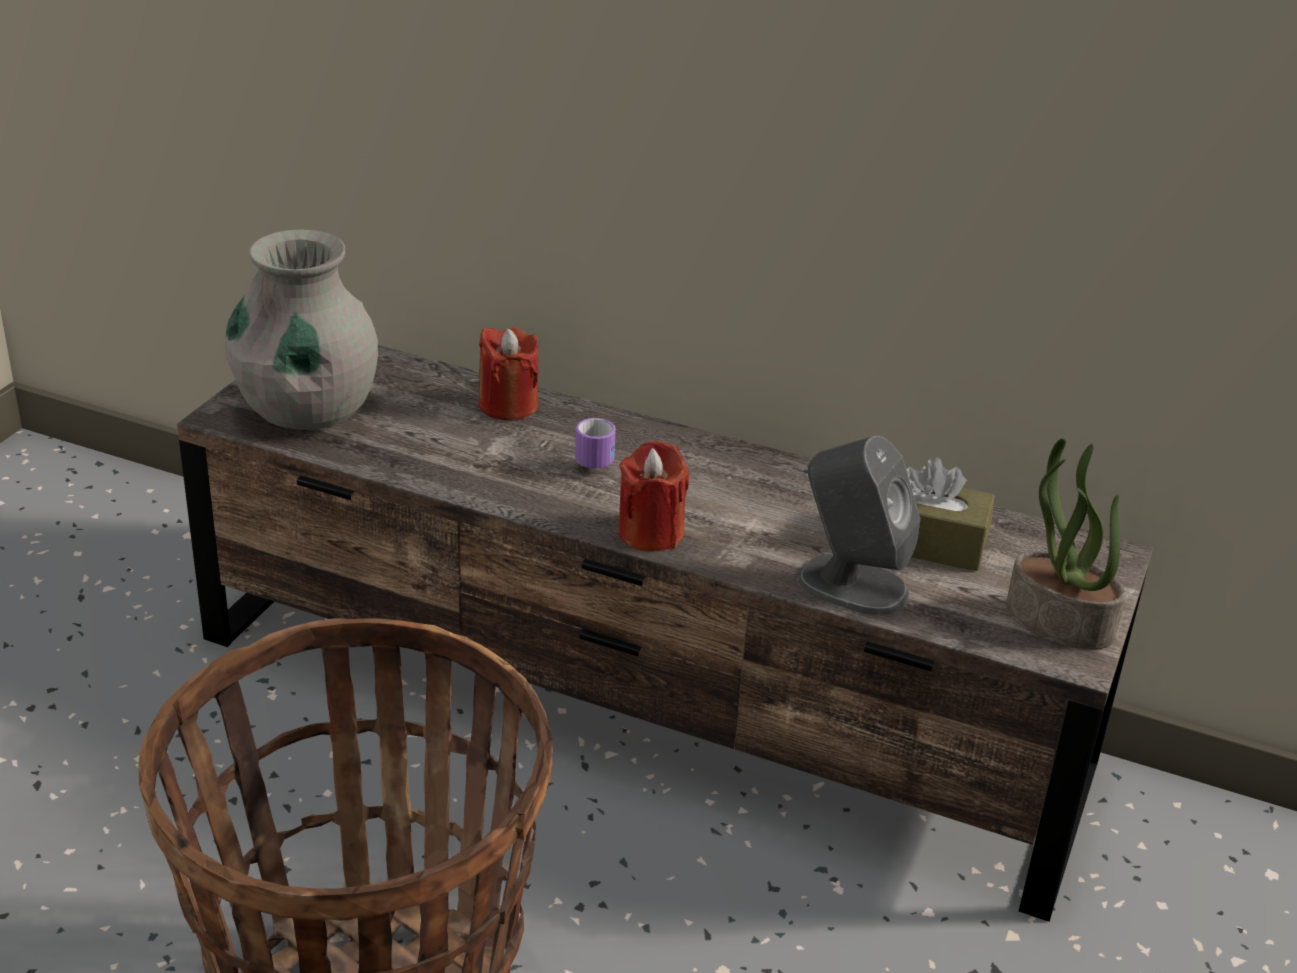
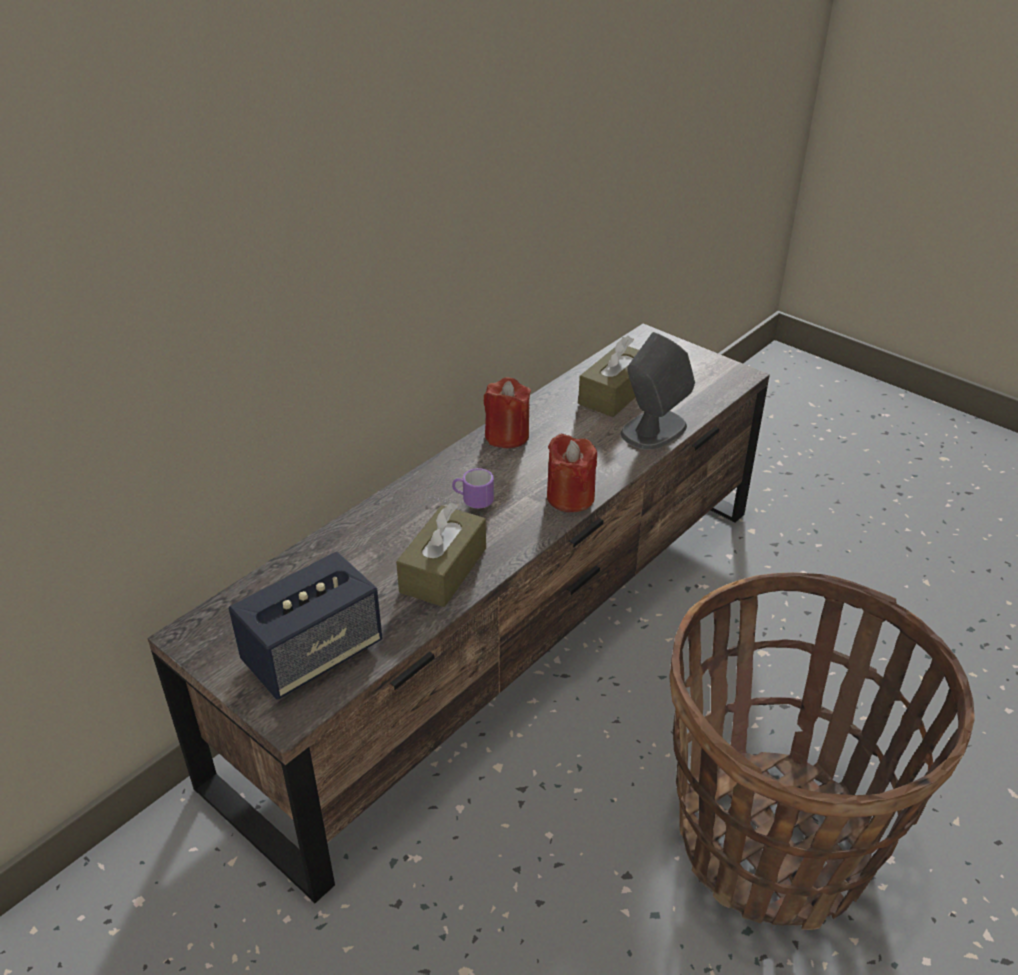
camera: 70 degrees left, 5 degrees up
grey vase [225,229,378,430] -> speaker [229,552,382,700]
red candle [479,327,539,421] -> red candle moved to [484,377,531,448]
potted plant [1006,438,1126,649] -> none
none -> brown tissue box [396,503,486,607]

